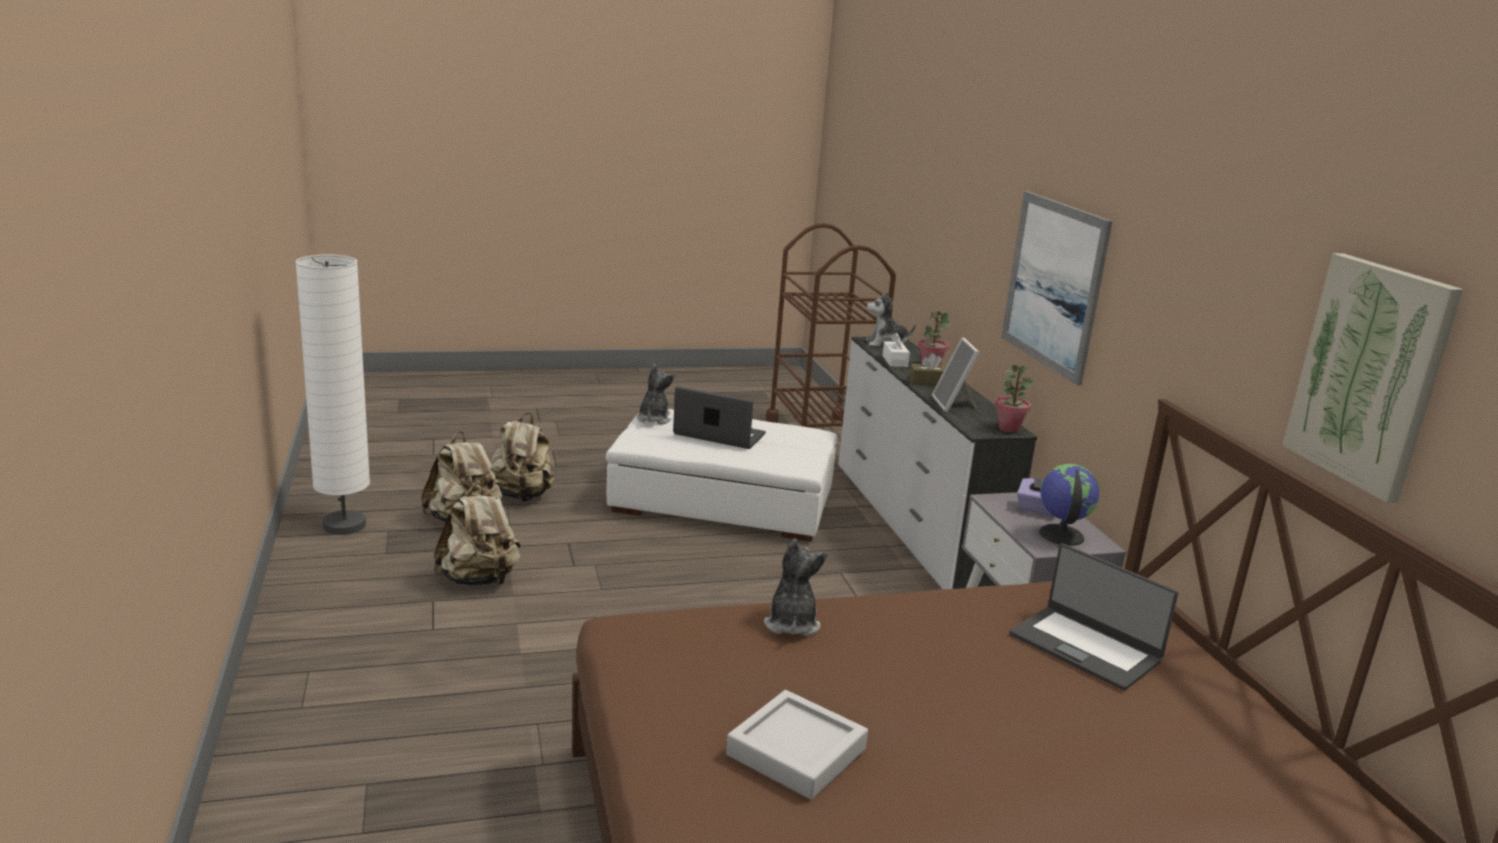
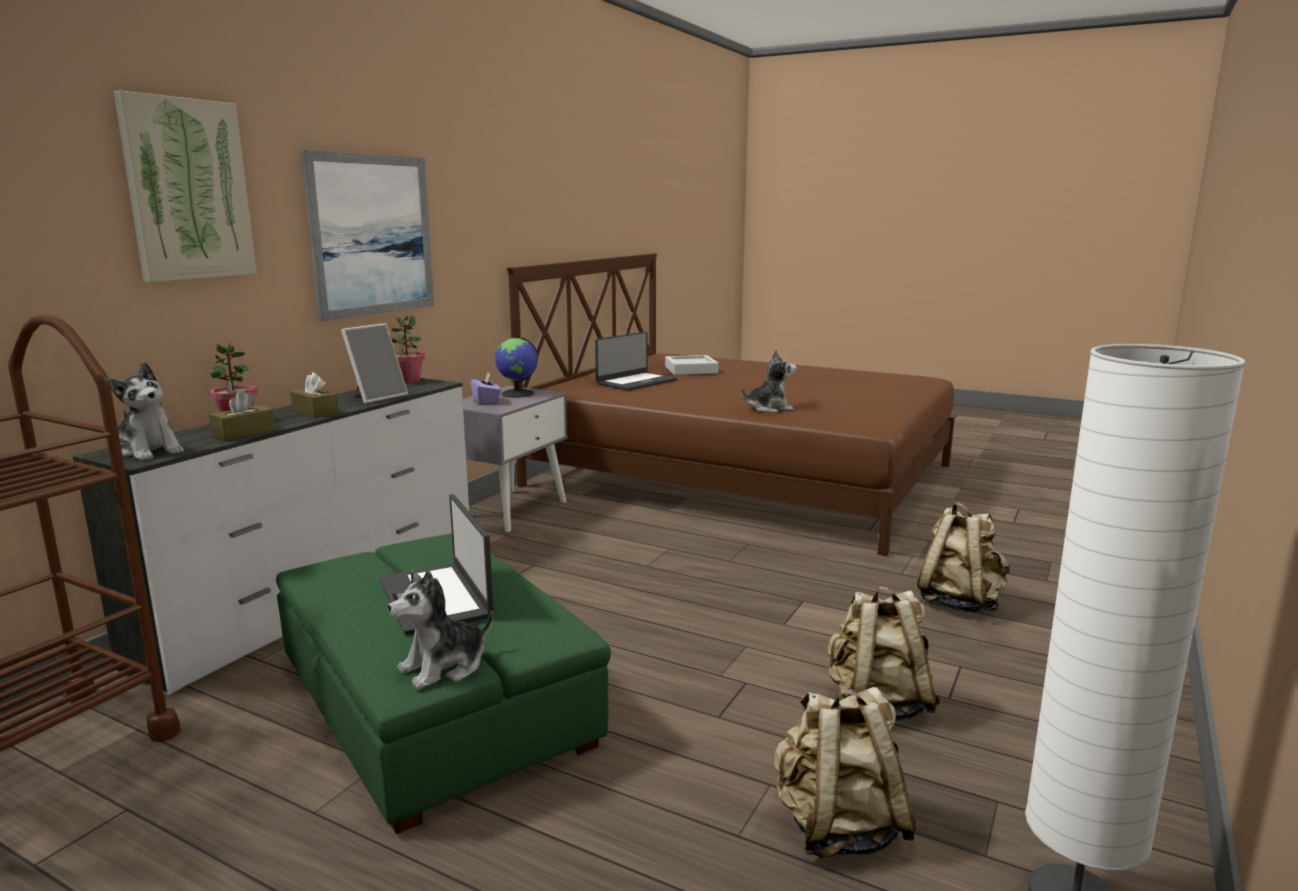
camera: 135 degrees left, 5 degrees down
beige backpack [491,413,554,502] -> beige backpack moved to [917,502,1010,612]
white ottoman [606,409,838,542] -> green ottoman [276,533,611,834]
grey tray [726,690,868,799] -> grey tray moved to [665,355,719,375]
plush toy [764,538,828,636] -> plush toy turned 150 degrees counterclockwise [741,350,797,413]
white tissue box [882,332,910,367] -> brown tissue box [209,390,275,441]
laptop [1010,543,1178,690] -> laptop turned 45 degrees clockwise [595,332,677,391]
picture [1283,253,1464,503] -> picture moved to [114,90,257,282]

